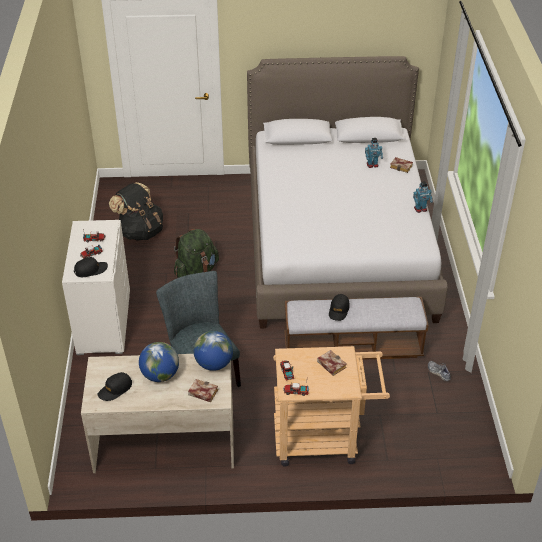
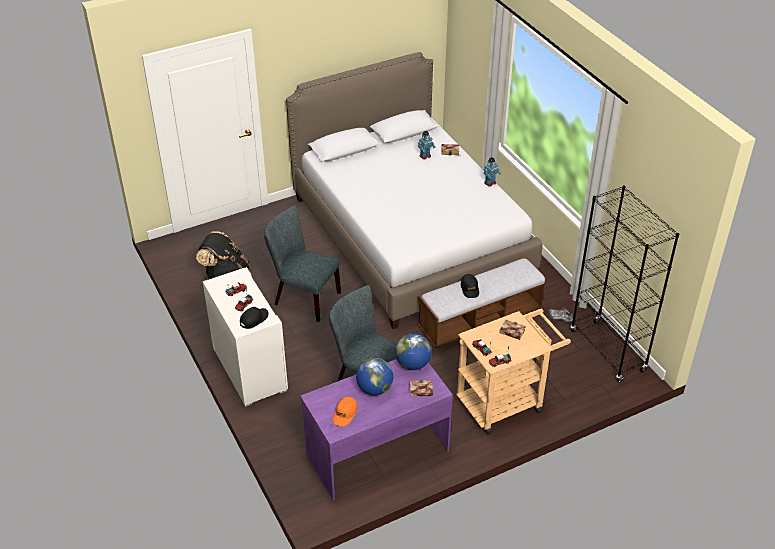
camera: 25 degrees left, 0 degrees up
beige desk [81,354,234,473] -> purple desk [300,359,453,500]
black cap [97,372,132,401] -> orange cap [333,397,358,426]
green backpack [174,229,219,278] -> grey chair [264,205,341,322]
none -> black bookcase [571,185,679,382]

